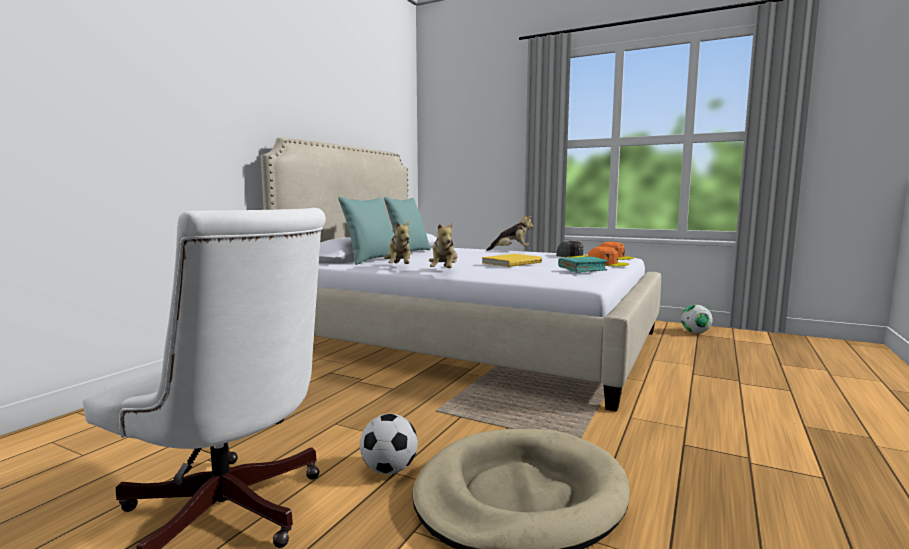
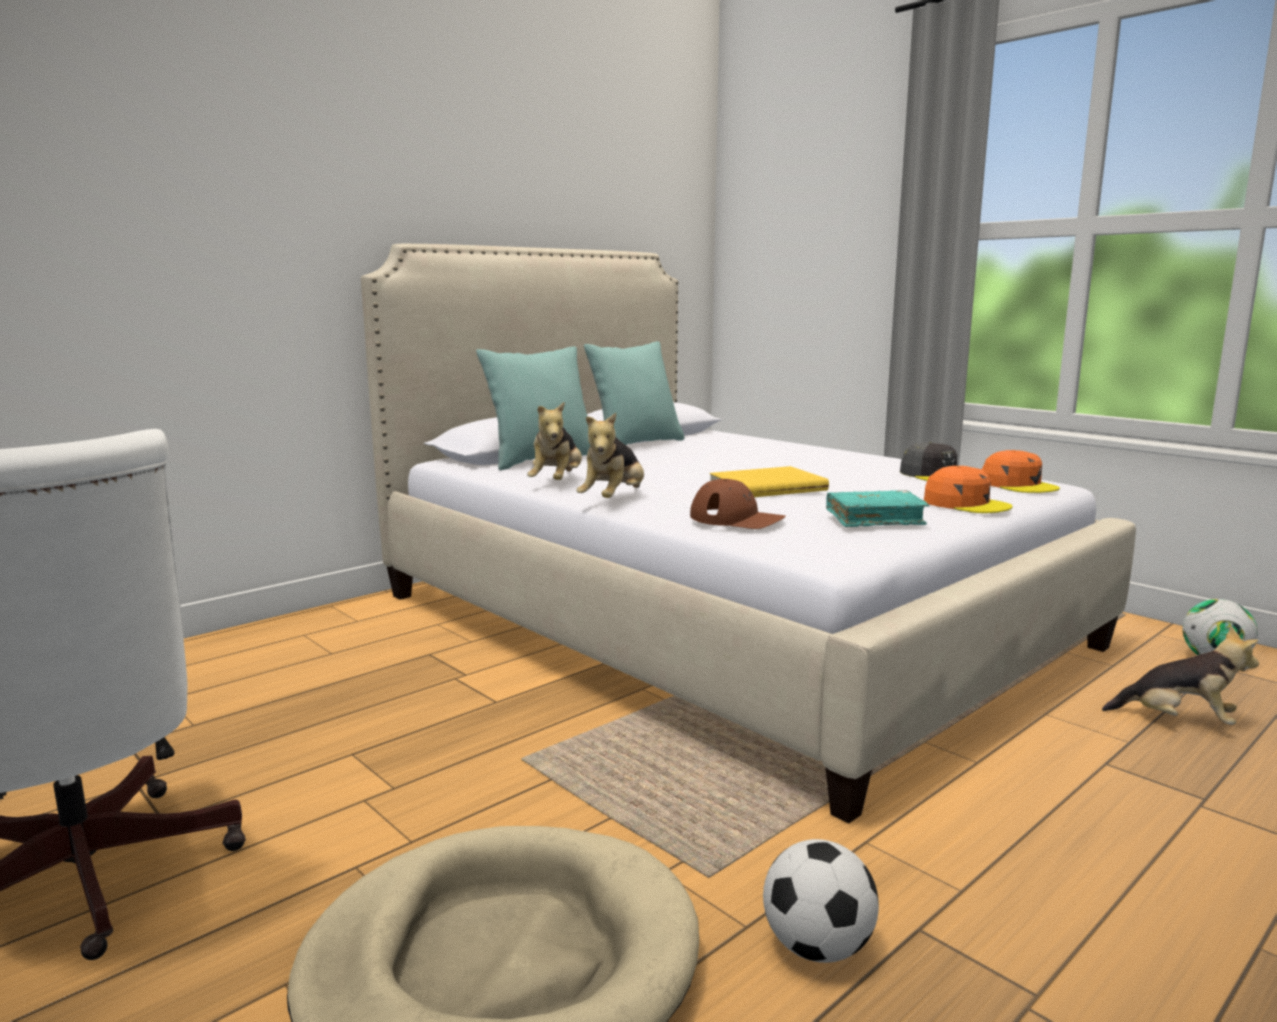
camera: 20 degrees right, 5 degrees up
football [360,414,418,474] -> football moved to [763,839,879,963]
plush toy [486,215,534,251] -> plush toy moved to [1102,626,1259,725]
none -> brown cap [690,479,786,529]

